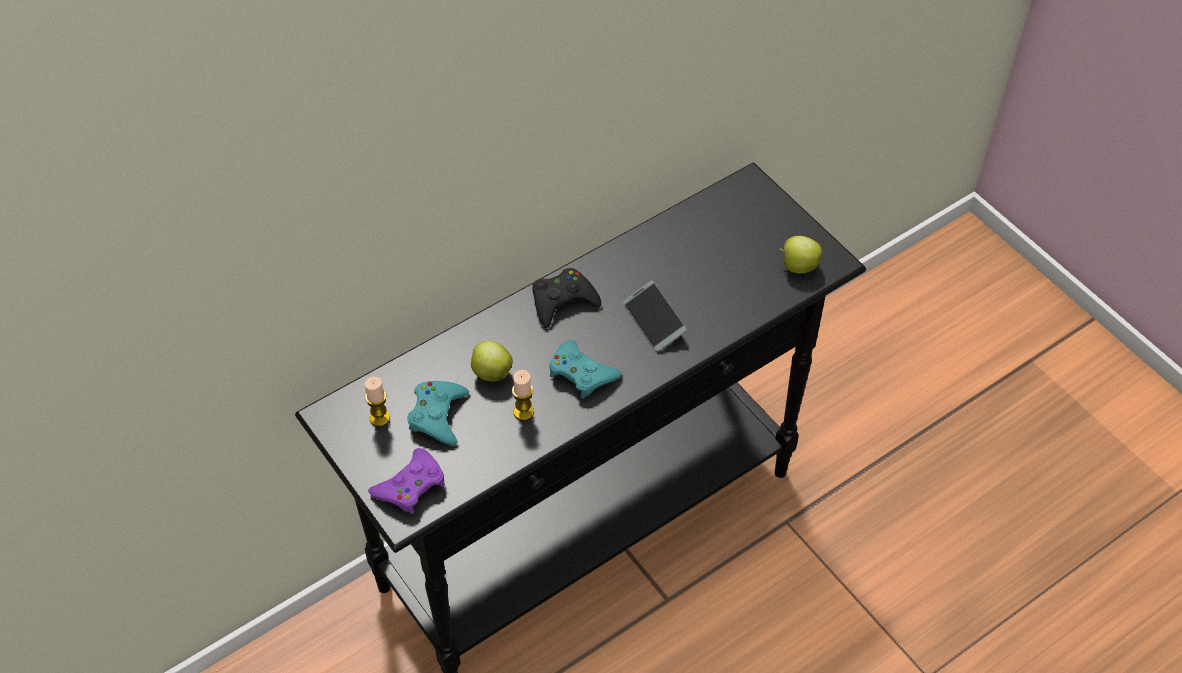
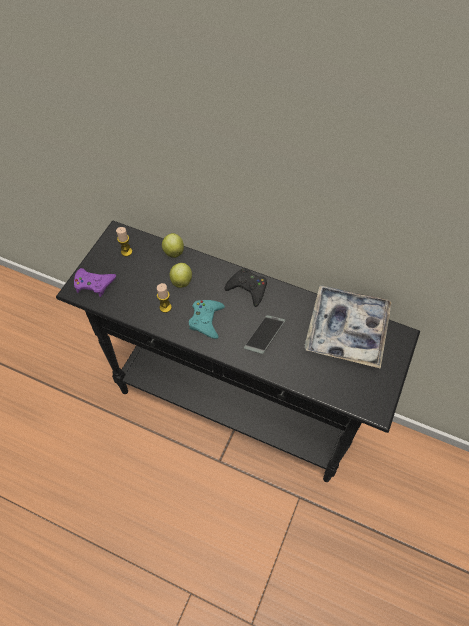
camera: 60 degrees right, 5 degrees up
turquoise game controller [407,381,469,445] -> none
apple [779,236,822,273] -> apple moved to [162,233,184,258]
none -> tray [304,285,392,369]

